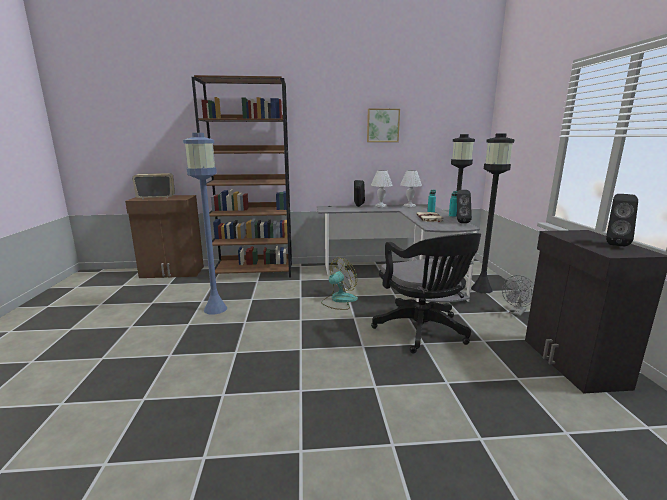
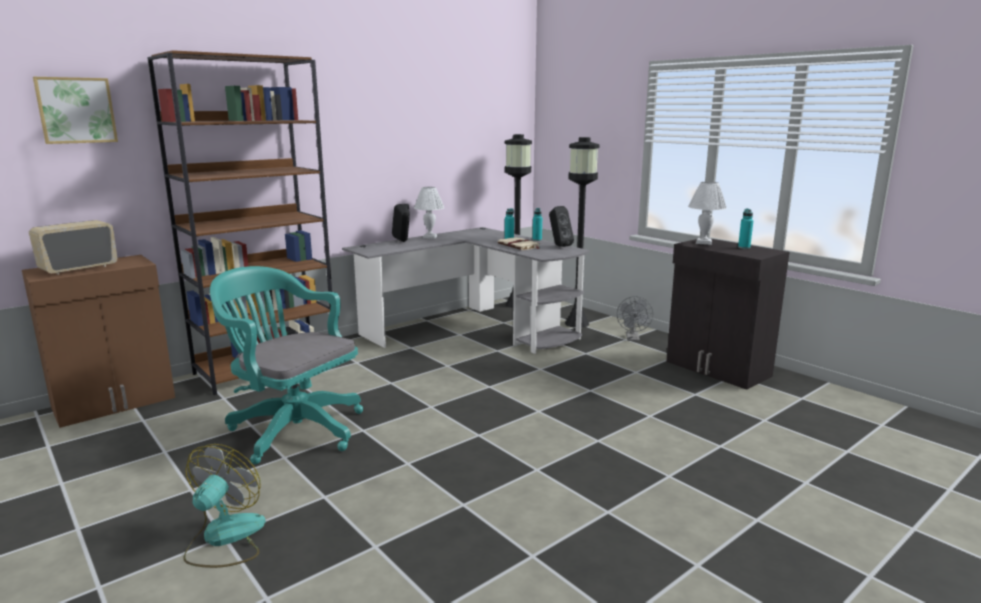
camera: 35 degrees left, 0 degrees up
blue floor lamp [183,133,227,315] -> turquoise office chair [210,266,363,464]
fan [321,258,358,310] -> fan moved to [183,444,266,568]
picture [367,108,400,142] -> picture moved to [33,77,118,144]
black office chair [371,233,481,353] -> none
white table lamp [400,170,422,207] -> white table lamp moved to [688,182,727,245]
black speaker [606,194,638,246] -> turquoise bottle [738,209,753,249]

